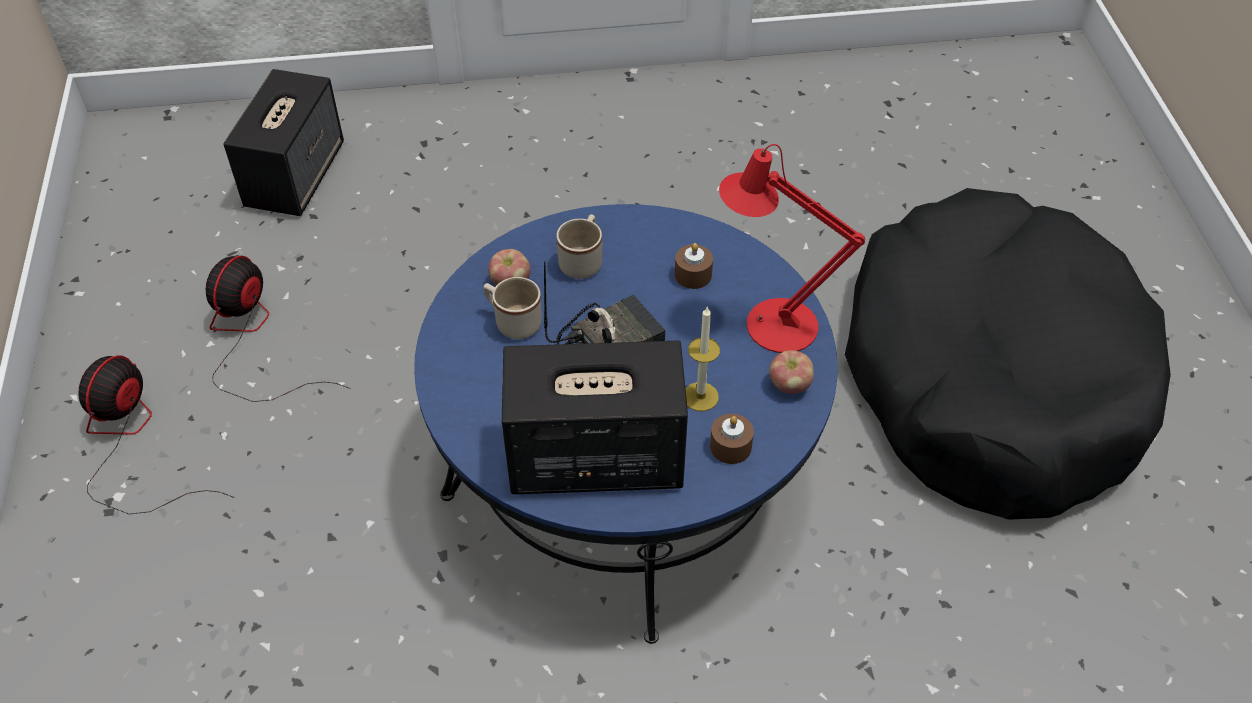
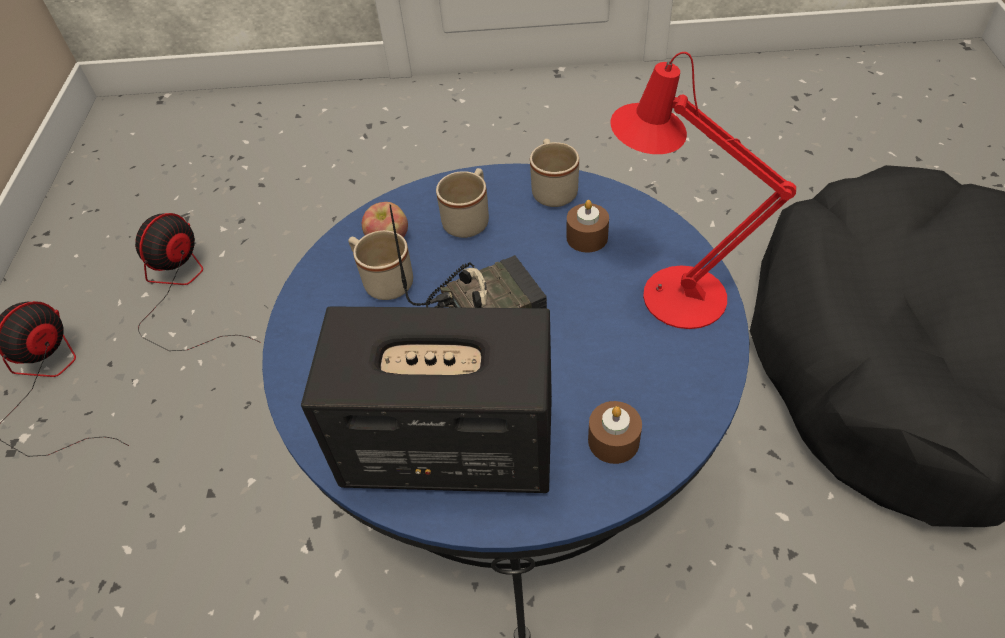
camera: 10 degrees right, 0 degrees up
speaker [223,69,344,216] -> none
candle [685,306,720,411] -> none
apple [769,350,814,394] -> none
none -> beige mug [530,139,579,207]

